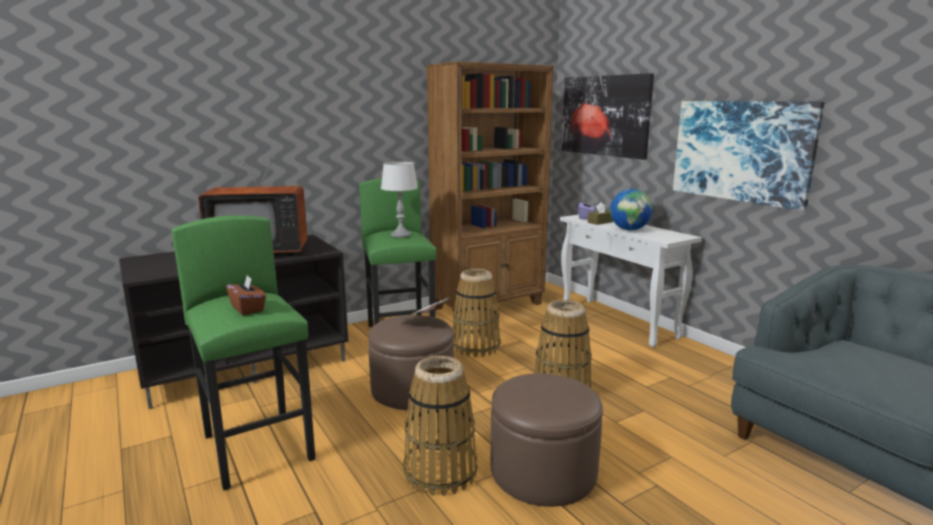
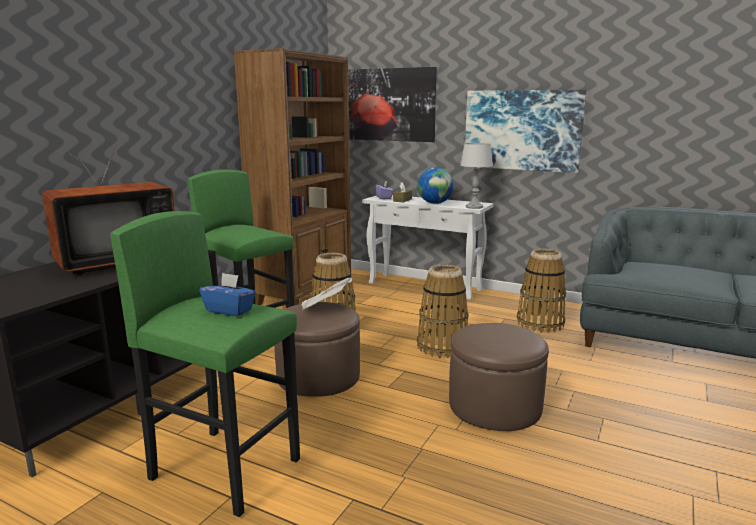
camera: 30 degrees left, 0 degrees up
brown tissue box [226,276,266,315] -> blue tissue box [200,273,256,316]
grey table lamp [381,162,418,238] -> grey table lamp moved to [460,143,493,209]
basket [403,356,478,496] -> basket moved to [517,249,566,333]

